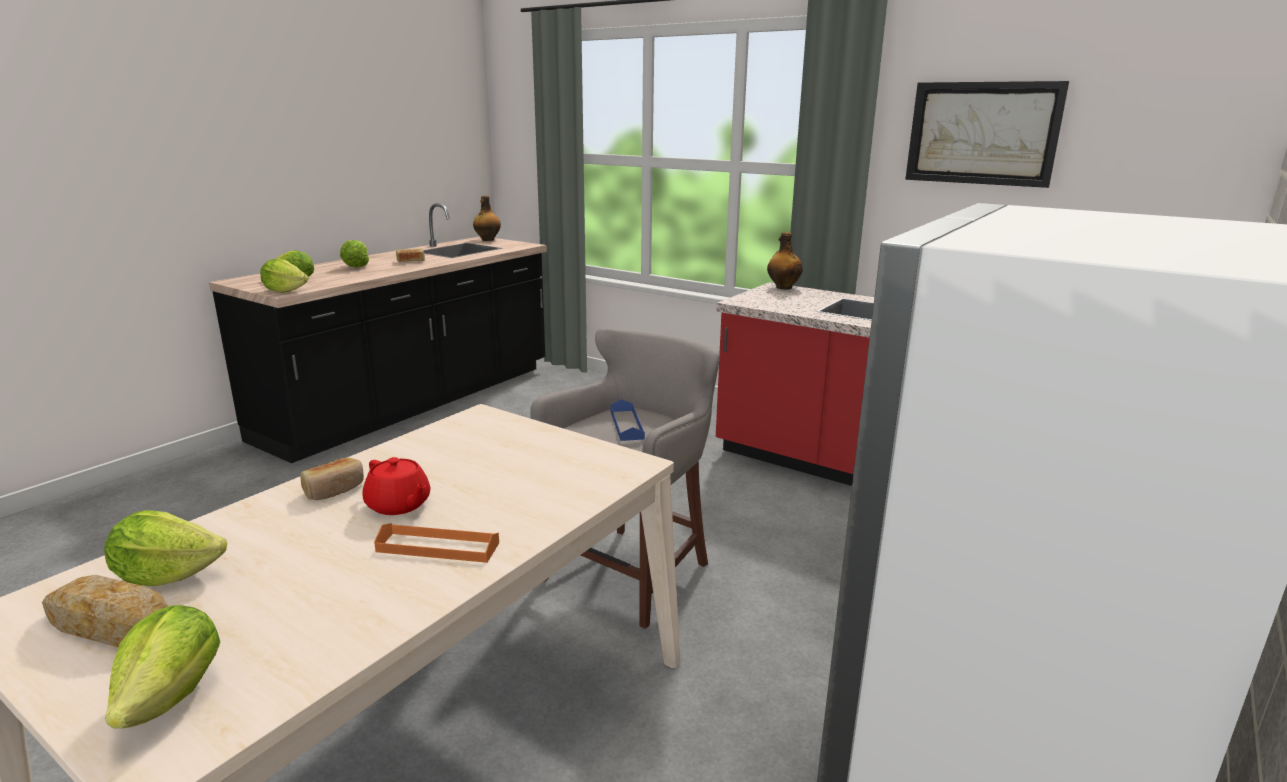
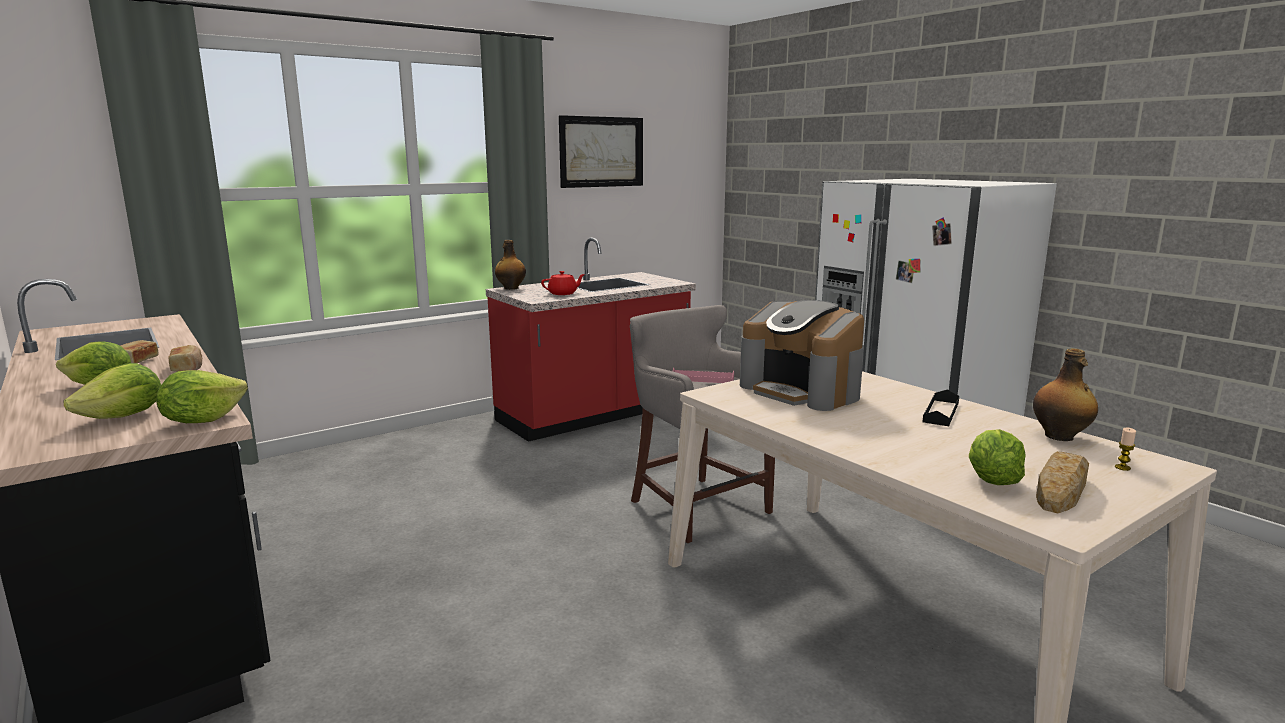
camera: 70 degrees left, 5 degrees down
lettuce [105,605,220,729] -> candle [1115,428,1136,471]
bread [300,457,364,500] -> bread moved to [168,345,202,372]
red teapot [362,457,430,515] -> red teapot moved to [541,271,585,295]
orange tray [374,523,499,563] -> black tray [922,389,959,426]
bottle [473,196,501,241] -> bottle moved to [1033,349,1098,441]
blue tray [611,399,645,441] -> pink tray [673,368,734,383]
none -> coffee machine [740,300,864,411]

